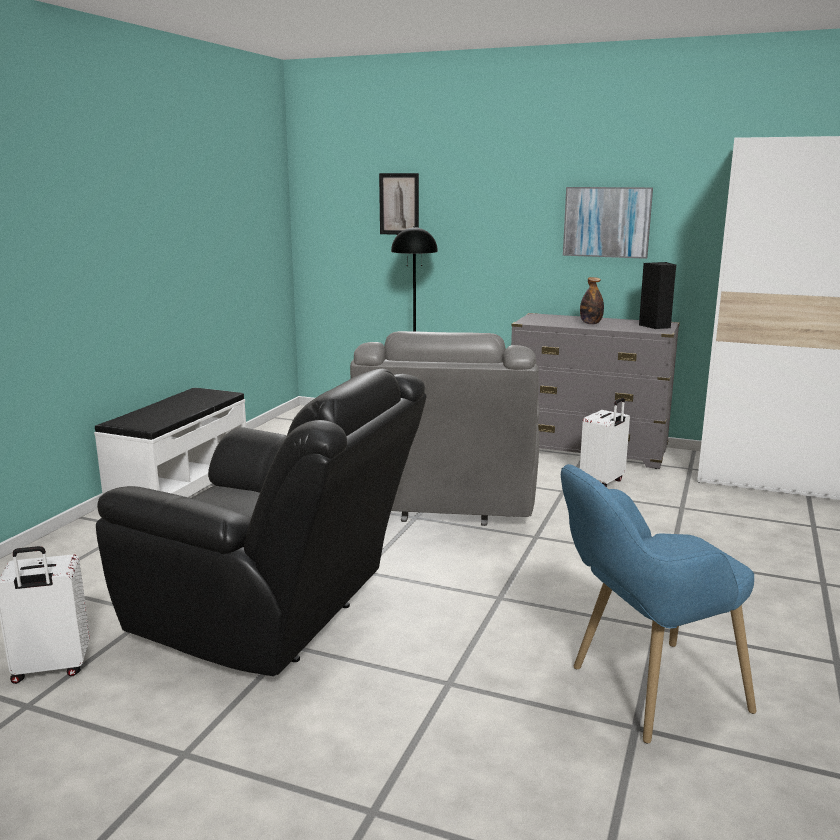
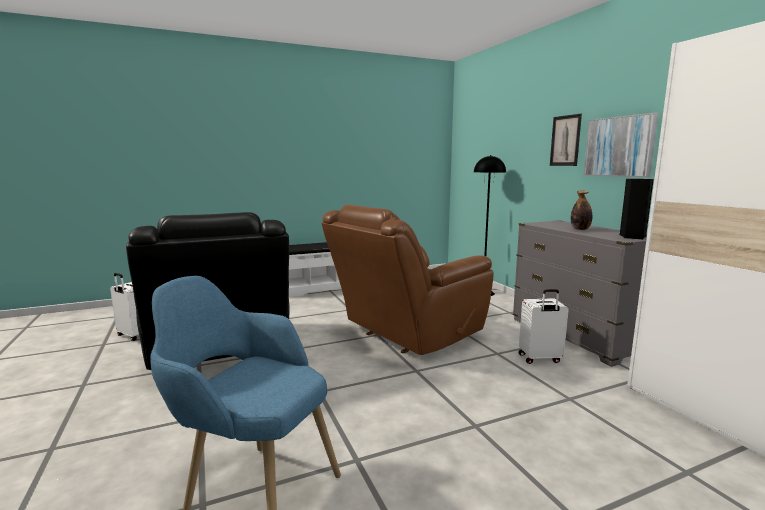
camera: 45 degrees right, 5 degrees down
grey armchair [350,331,539,526] -> brown armchair [321,205,494,355]
picture [379,173,419,235] -> picture moved to [550,114,582,166]

